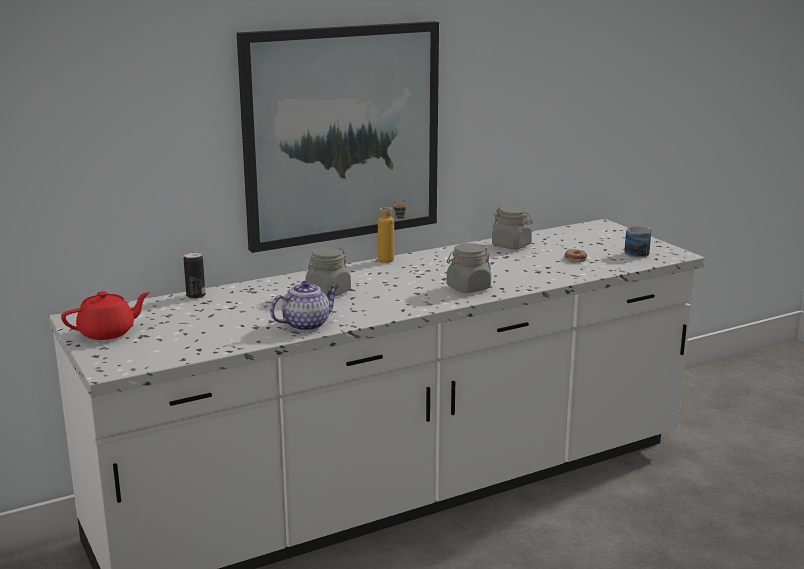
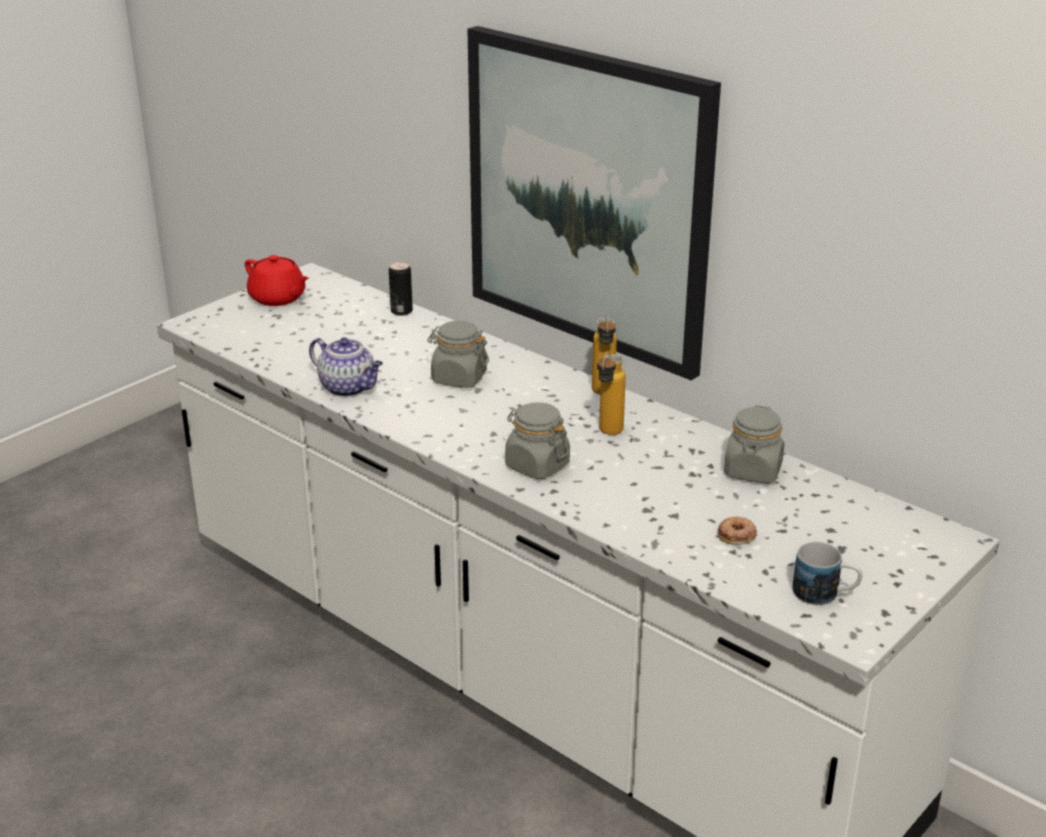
camera: 70 degrees right, 10 degrees up
none -> bottle [597,351,626,435]

